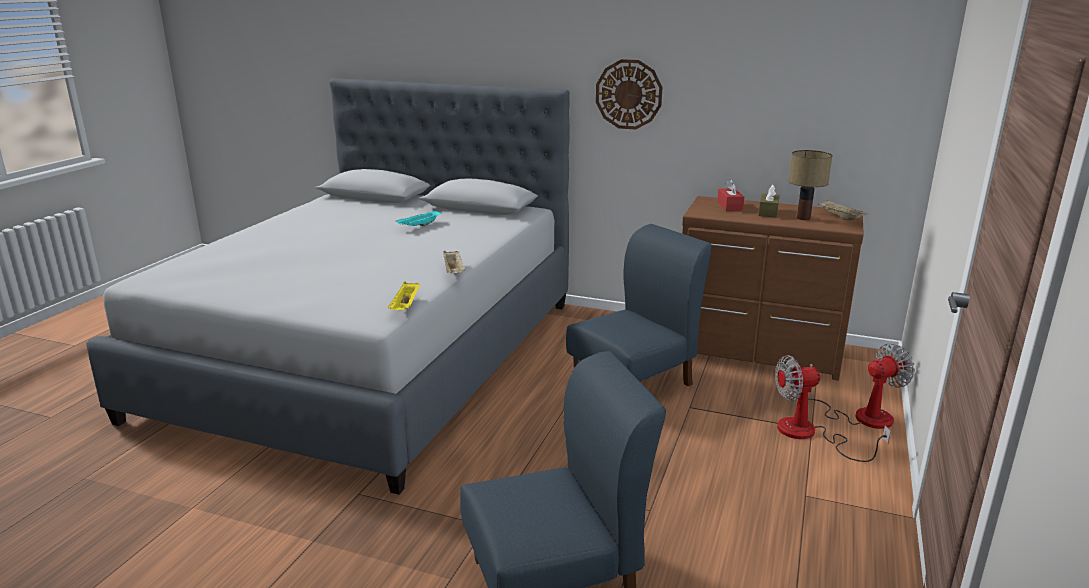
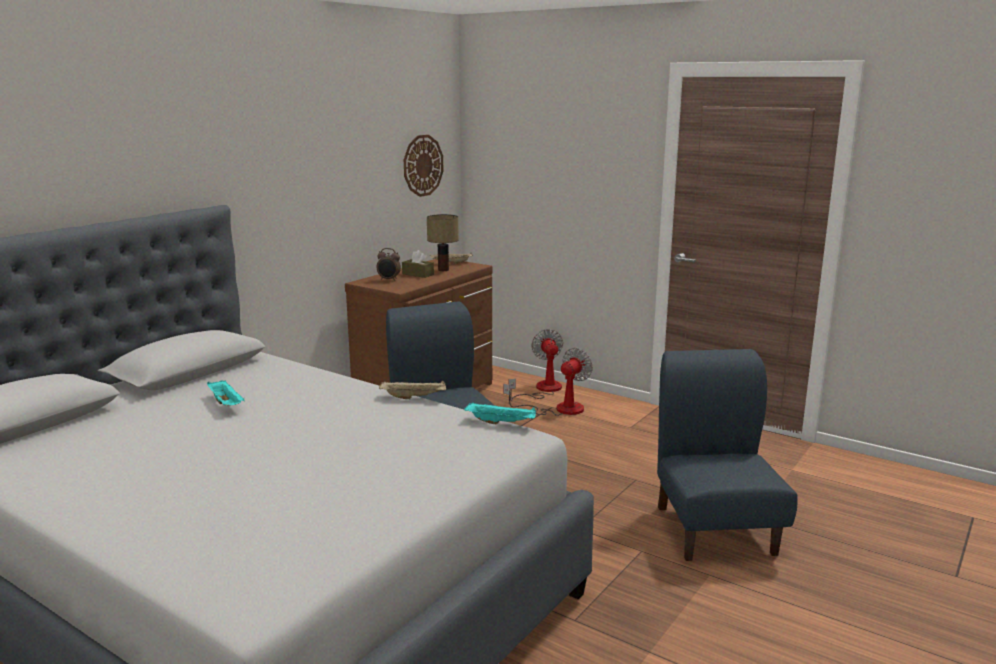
camera: 75 degrees left, 5 degrees down
yellow tray [388,281,420,310] -> turquoise tray [464,403,536,425]
wall clock [596,59,663,130] -> wall clock moved to [404,135,443,197]
red tissue box [717,179,744,211] -> alarm clock [377,248,401,281]
fan [775,355,891,462] -> fan turned 150 degrees counterclockwise [503,348,593,416]

